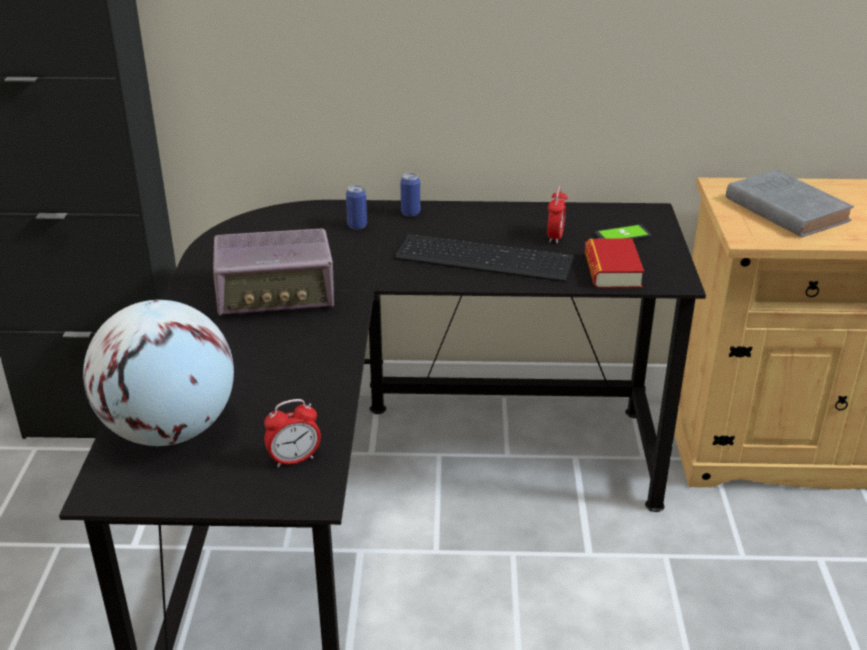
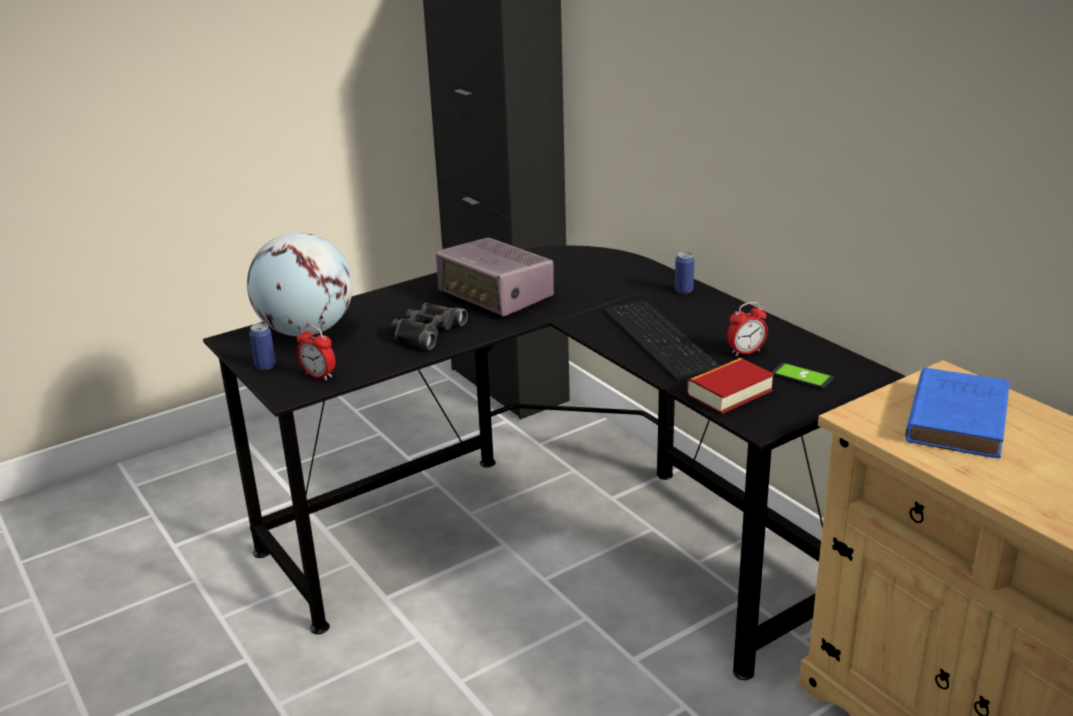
camera: 55 degrees right, 5 degrees down
can [346,185,367,230] -> can moved to [249,323,276,370]
grey book [726,170,854,237] -> blue book [905,367,1010,458]
none -> black binoculars [391,302,468,350]

